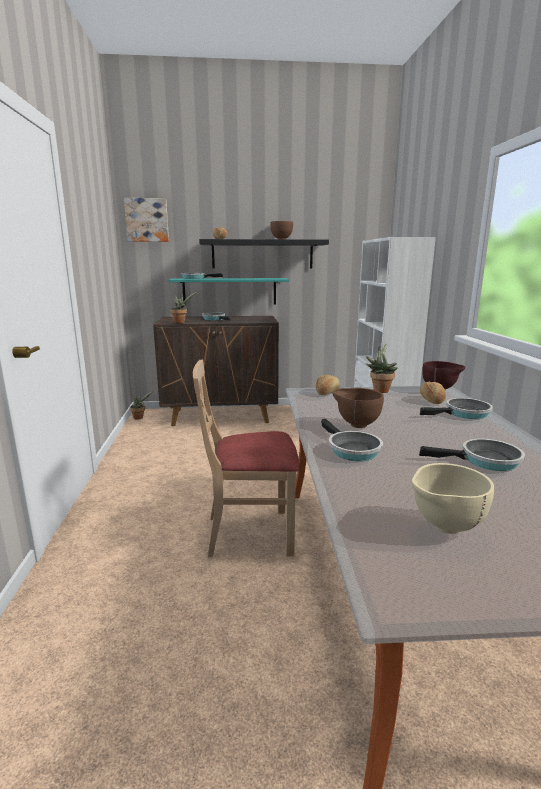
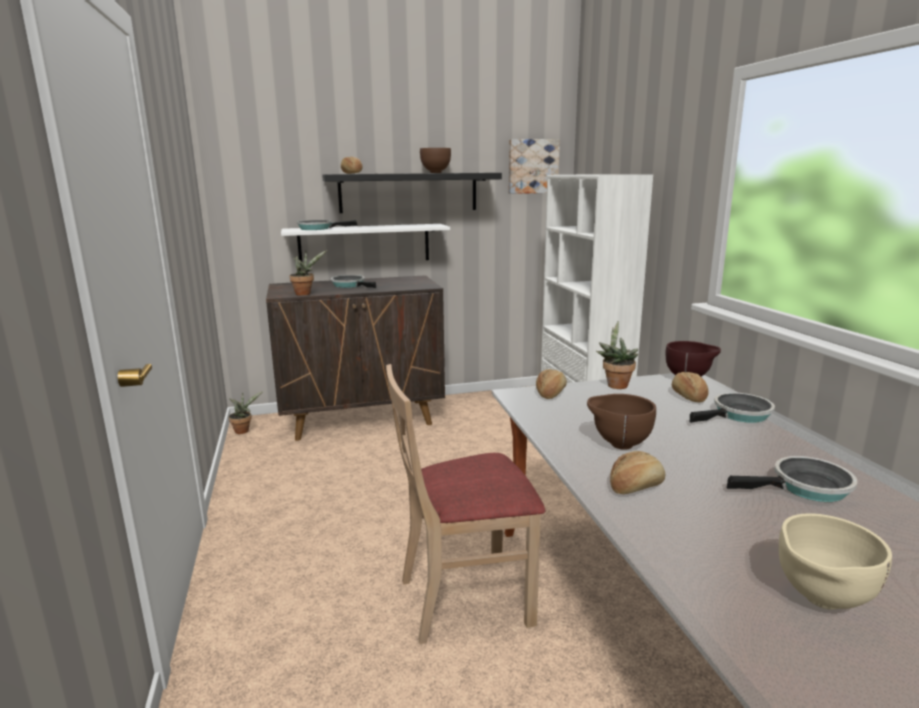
camera: 10 degrees left, 0 degrees up
picture [124,198,169,242] -> picture moved to [509,139,560,194]
turquoise shelf [168,278,289,305] -> white shelf [281,224,450,261]
frying pan [321,419,383,461] -> bread [610,451,665,494]

